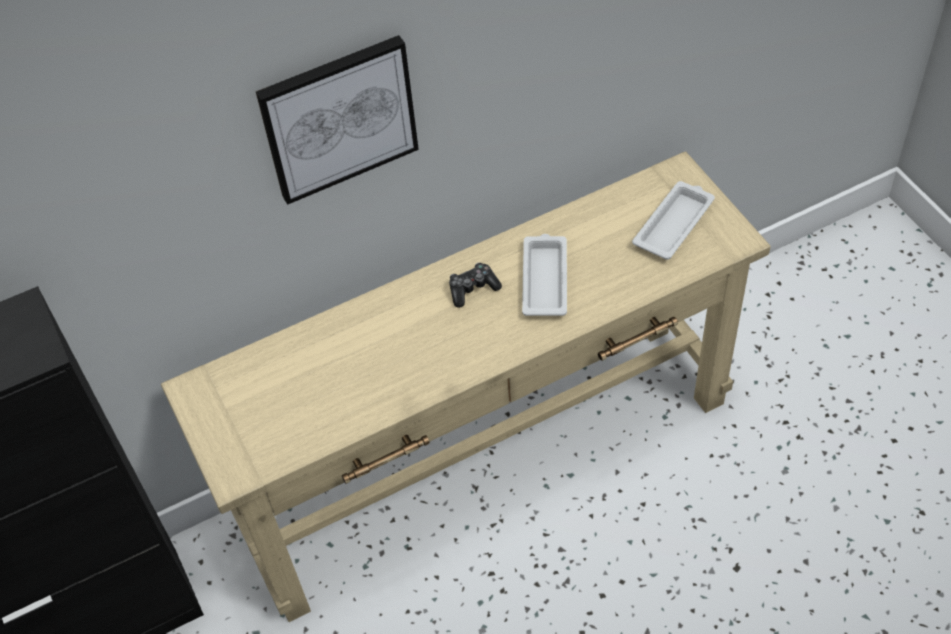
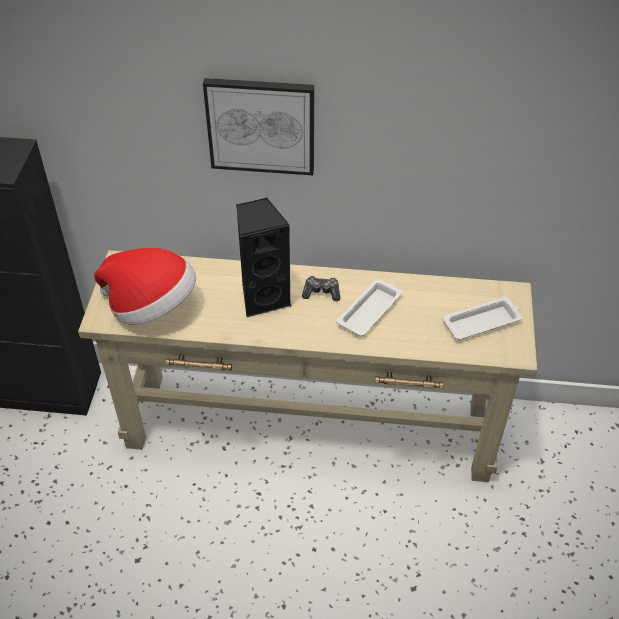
camera: 30 degrees right, 5 degrees down
none -> hat [94,248,196,324]
none -> black speaker [236,198,292,317]

